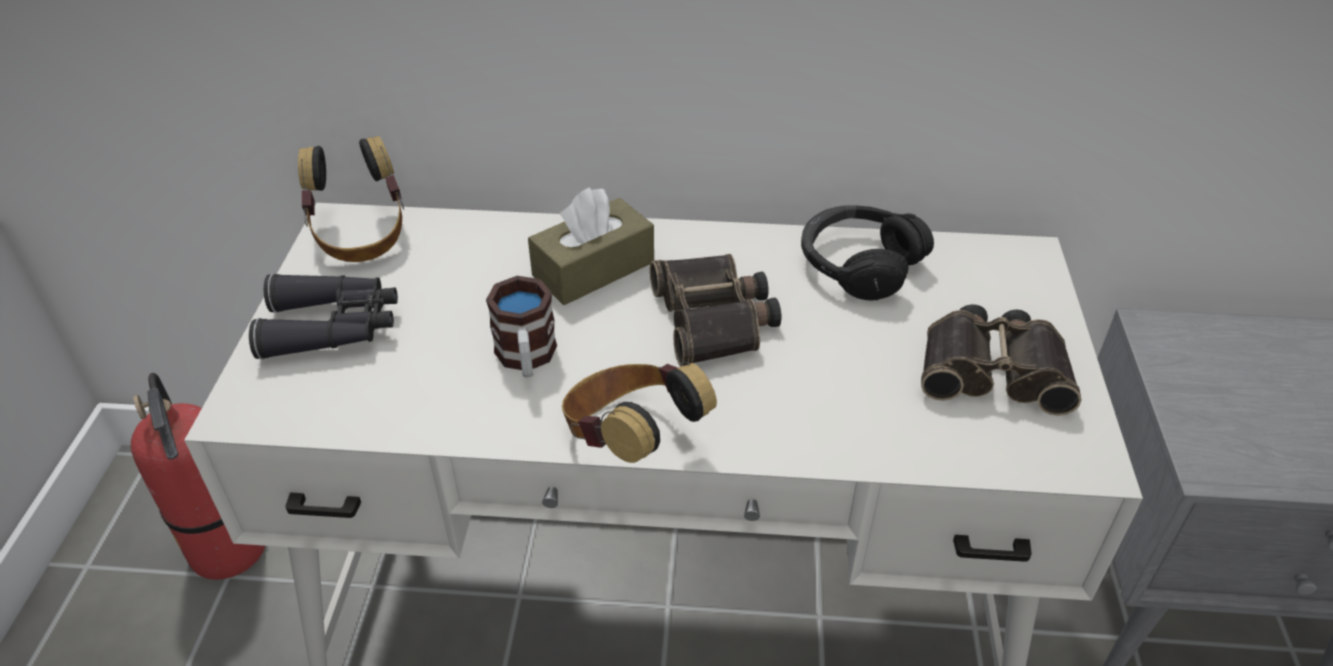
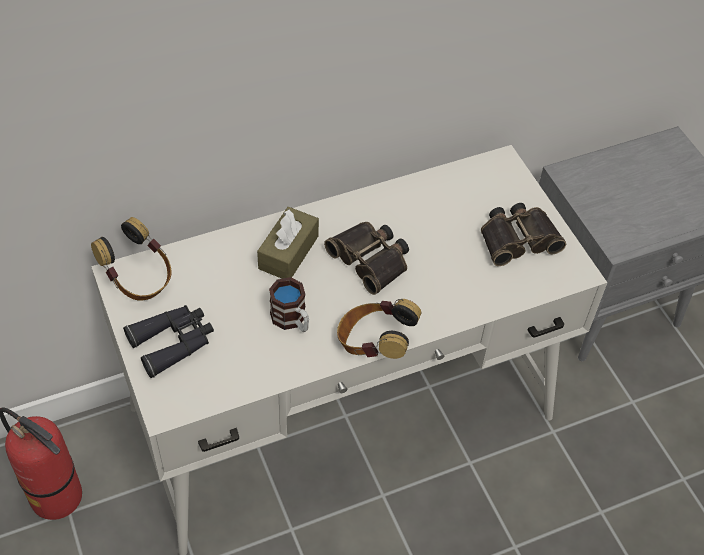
camera: 30 degrees left, 10 degrees up
black headphones [801,205,934,300] -> none

